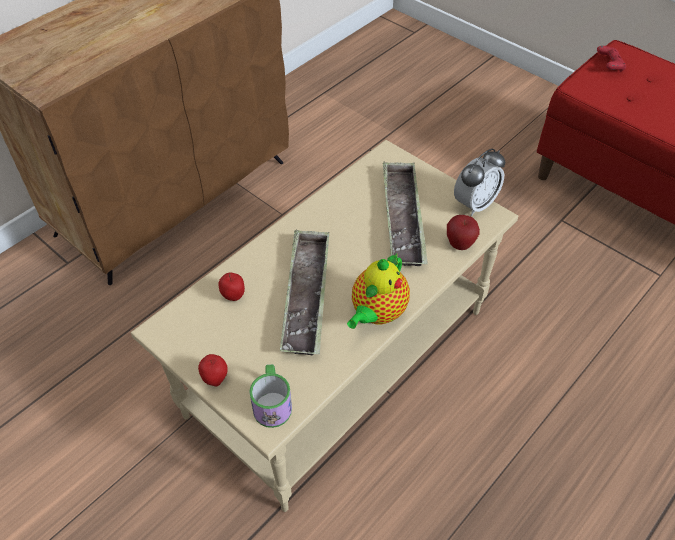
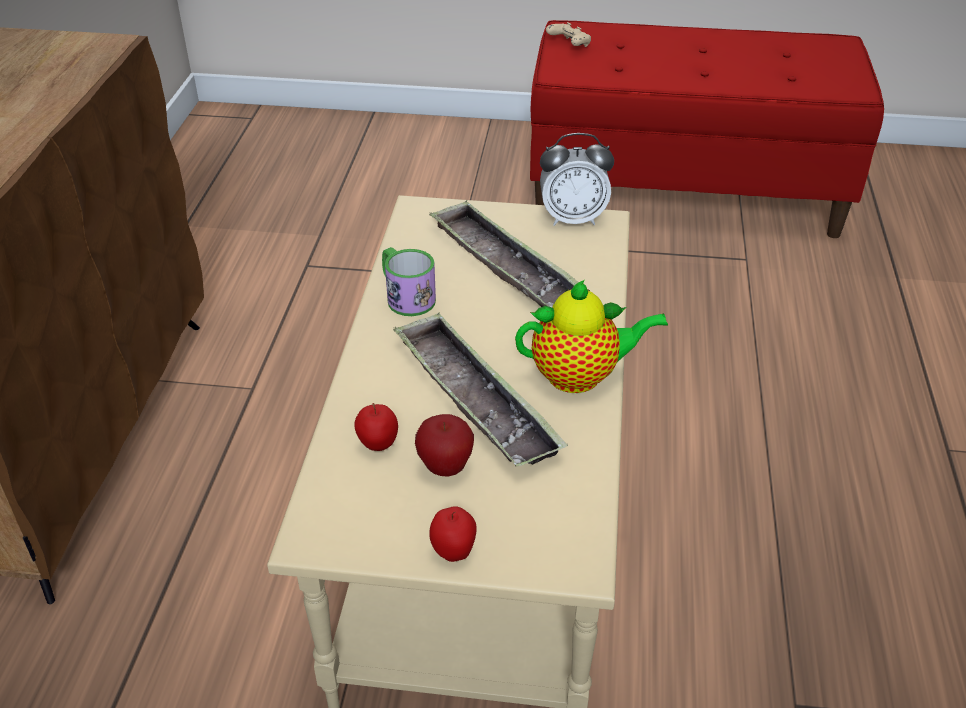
camera: 35 degrees left, 10 degrees down
mug [249,364,292,428] -> mug moved to [382,247,436,316]
teapot [347,253,410,329] -> teapot turned 90 degrees counterclockwise [515,280,668,393]
apple [447,215,480,250] -> apple moved to [415,414,474,477]
alarm clock [454,148,505,216] -> alarm clock turned 75 degrees clockwise [540,133,614,226]
red game controller [597,46,626,72] -> beige game controller [546,22,591,47]

